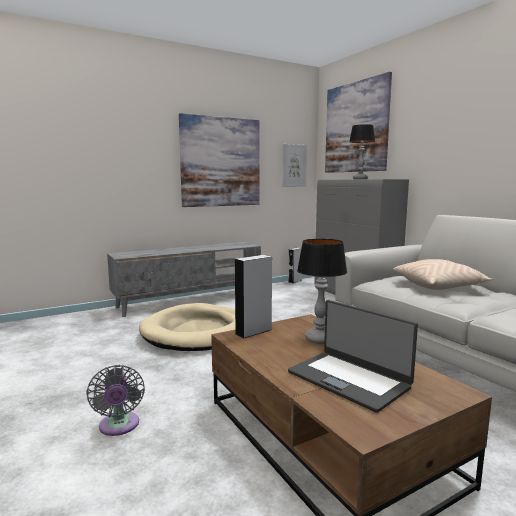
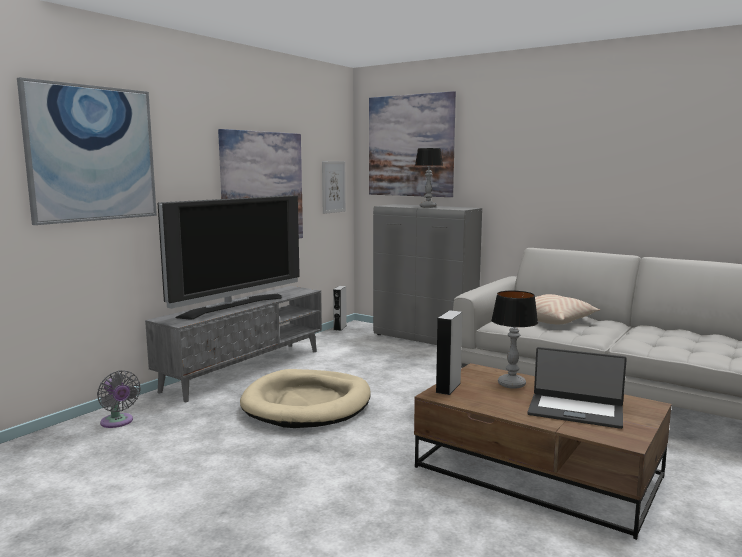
camera: 25 degrees left, 0 degrees up
grey fan [86,365,145,436] -> grey fan moved to [97,370,141,428]
none -> picture [17,77,157,225]
none -> television [158,195,300,319]

